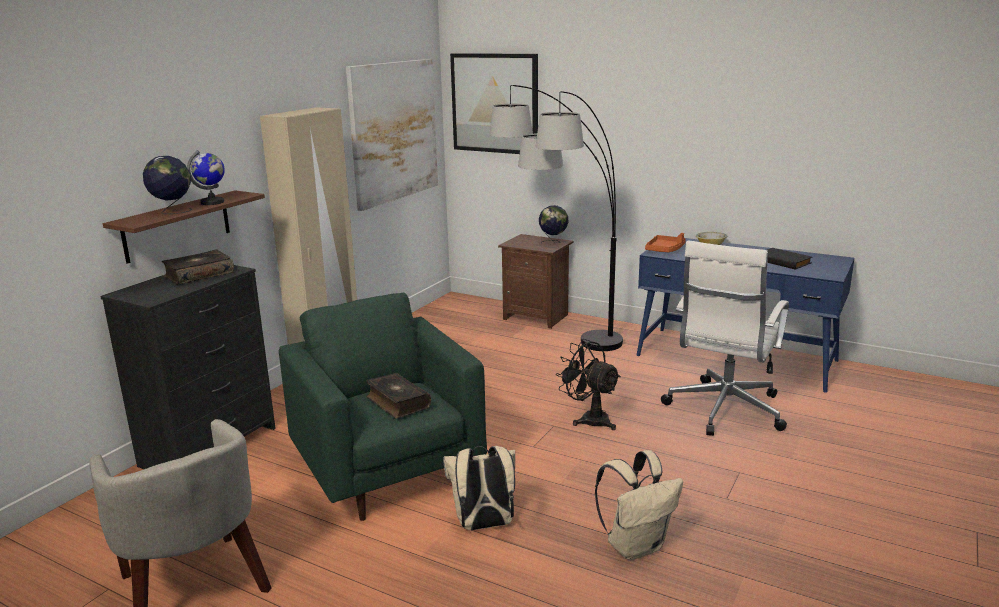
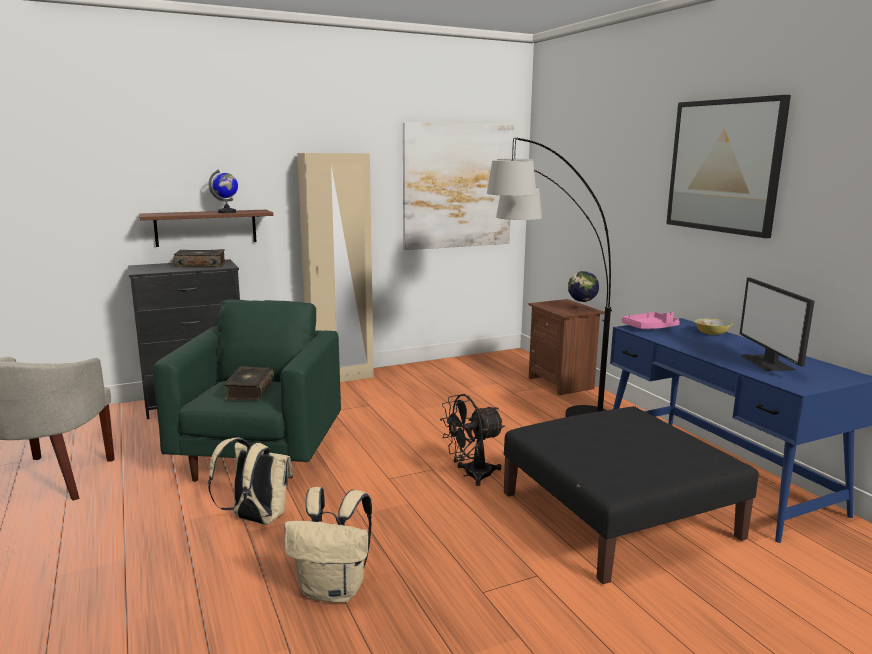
camera: 35 degrees right, 5 degrees down
globe [143,156,192,214] -> none
picture [450,53,538,154] -> picture moved to [666,95,791,238]
black fan [556,339,621,430] -> black fan turned 105 degrees counterclockwise [440,394,505,486]
orange tray [645,233,686,252] -> pink tray [622,312,680,329]
white office chair [661,240,789,436] -> black ottoman [504,406,759,584]
black book [767,248,812,270] -> monitor [740,277,815,371]

